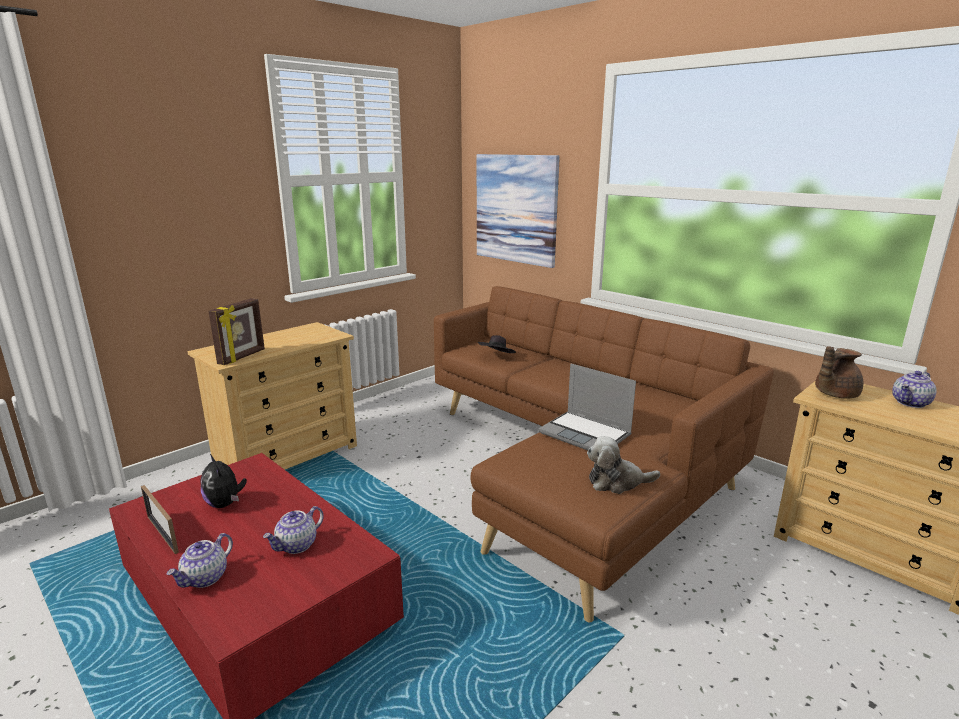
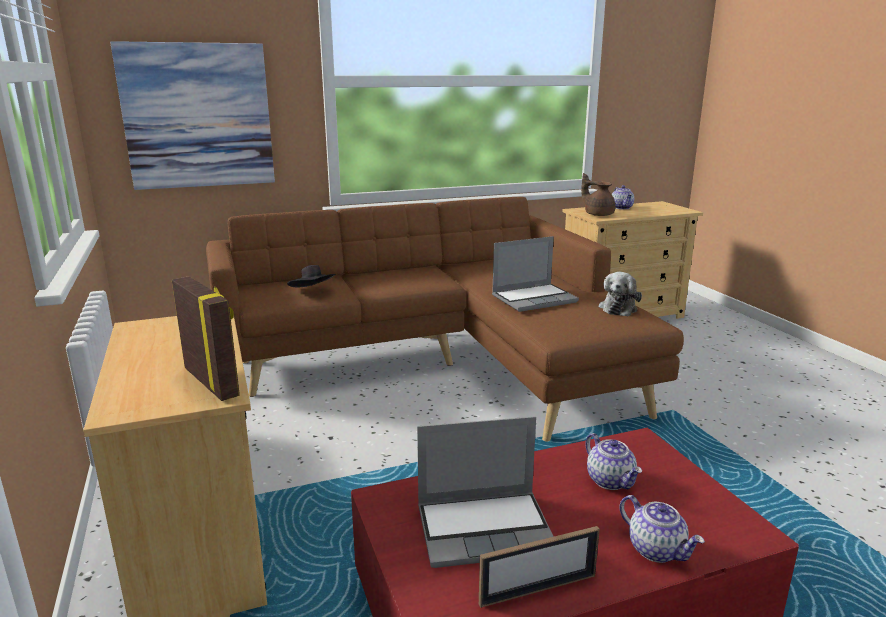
camera: 65 degrees left, 0 degrees up
plush toy [201,454,247,508] -> laptop [417,416,554,568]
brown teapot [815,346,863,398] -> brown teapot turned 135 degrees clockwise [581,173,615,216]

